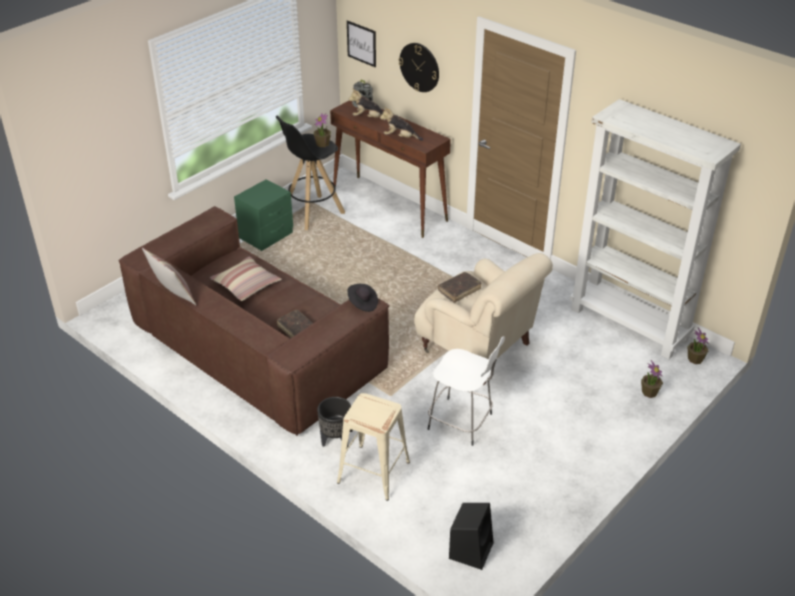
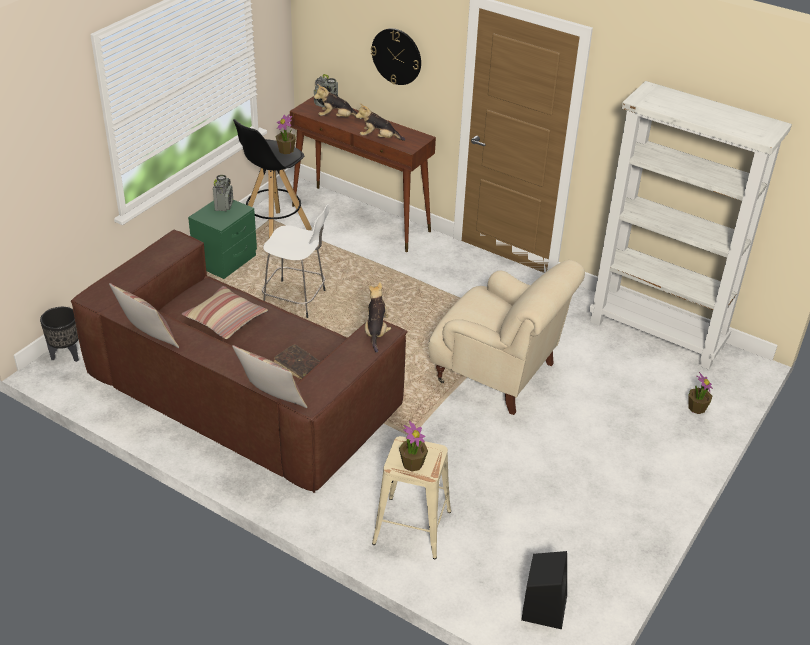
camera: 10 degrees left, 0 degrees up
black planter [317,397,351,448] -> black planter moved to [40,307,79,362]
picture [347,20,376,67] -> none
black hat [348,284,378,312] -> plush toy [365,282,391,353]
white stool [428,336,505,446] -> white stool moved to [262,204,330,318]
brown book [438,272,481,303] -> none
potted plant [688,328,709,364] -> potted plant moved to [399,421,428,472]
none -> radio [213,175,233,211]
none -> pillow [232,345,307,408]

